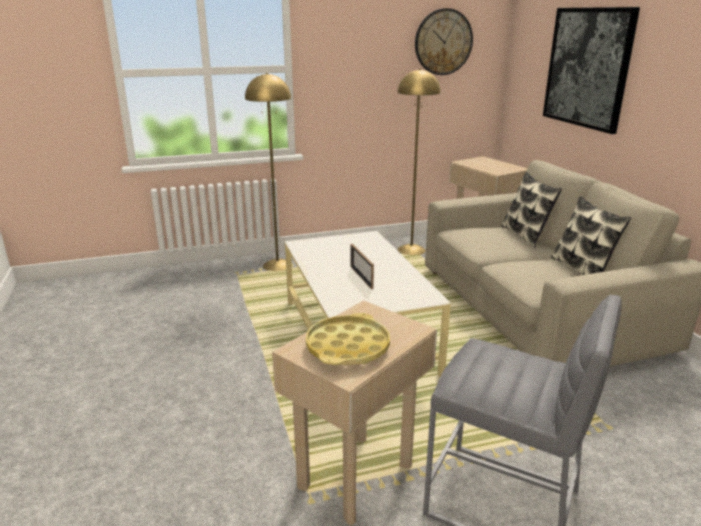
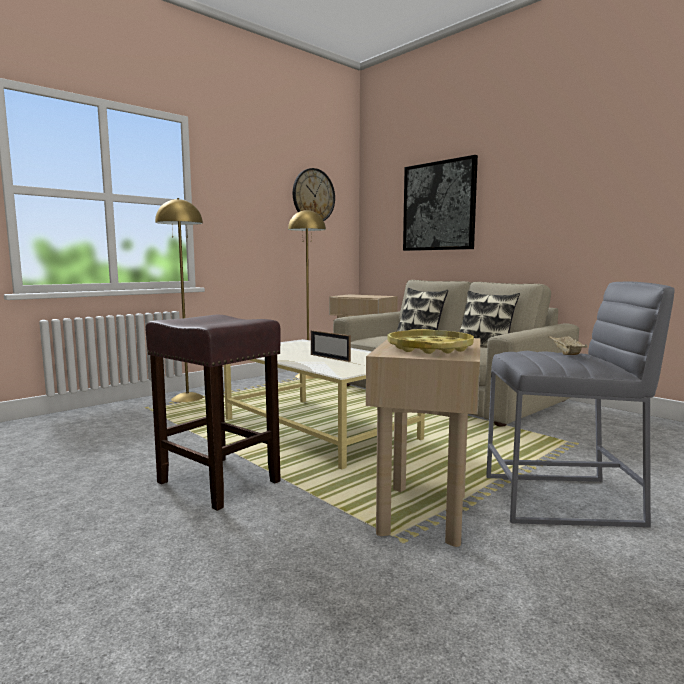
camera: 25 degrees left, 15 degrees down
none -> brown stool [145,315,281,511]
none -> beige tray [548,335,588,355]

